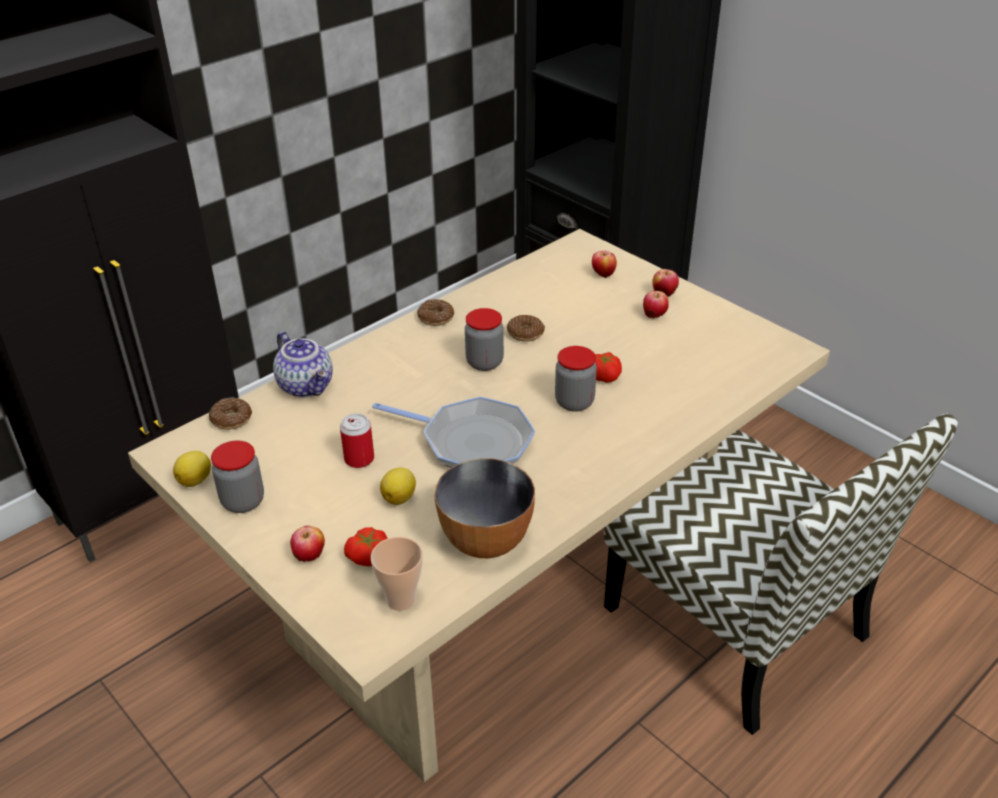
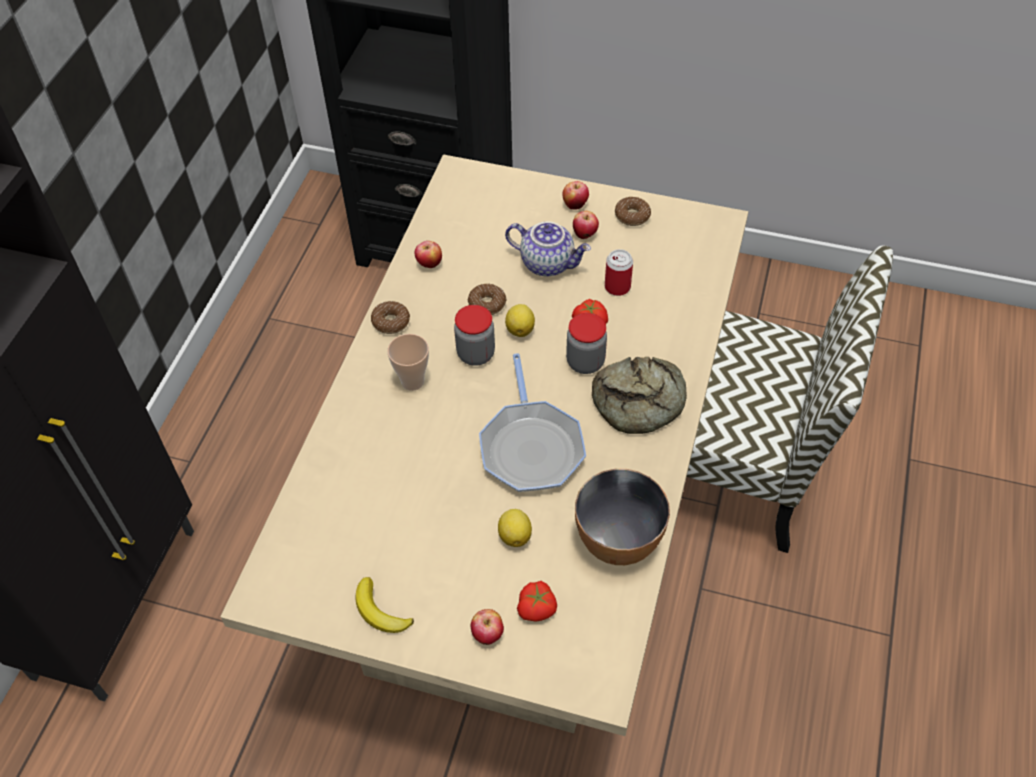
camera: 30 degrees left, 15 degrees up
lemon [173,451,211,487] -> lemon moved to [505,304,535,337]
donut [209,398,252,430] -> donut moved to [615,197,651,226]
jar [211,440,264,513] -> banana [355,577,414,633]
teapot [273,332,333,398] -> teapot moved to [505,221,591,276]
can [340,413,374,468] -> can moved to [605,249,633,296]
cup [371,537,423,611] -> cup moved to [387,334,429,391]
frying pan [372,397,535,468] -> frying pan turned 90 degrees clockwise [479,353,586,492]
apple [592,251,617,278] -> apple moved to [414,241,442,268]
none -> bread [592,357,687,434]

